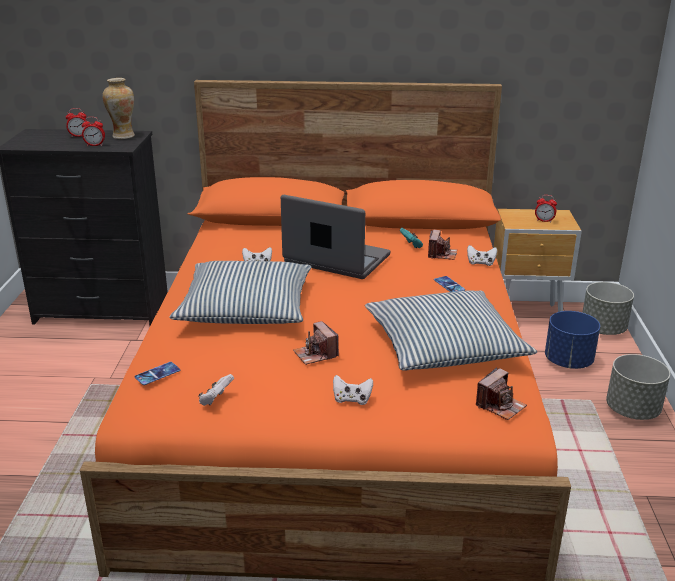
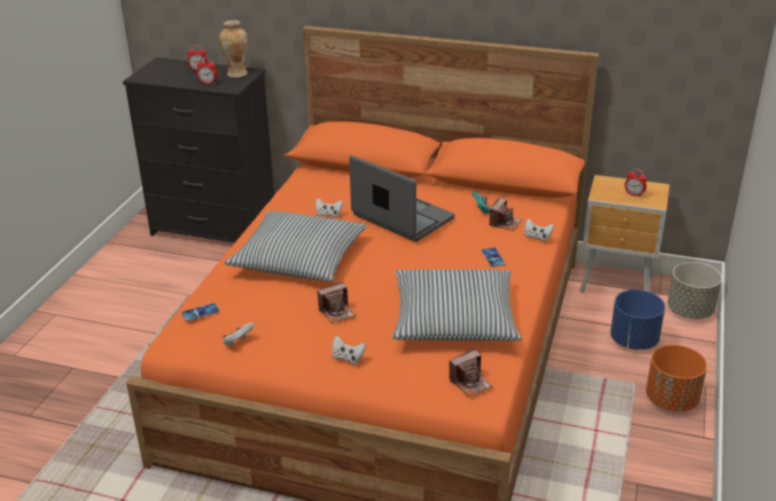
camera: 15 degrees right, 5 degrees up
camera [293,321,339,365] -> camera turned 105 degrees counterclockwise [317,282,356,323]
grey planter [606,354,670,420] -> orange planter [646,345,707,412]

